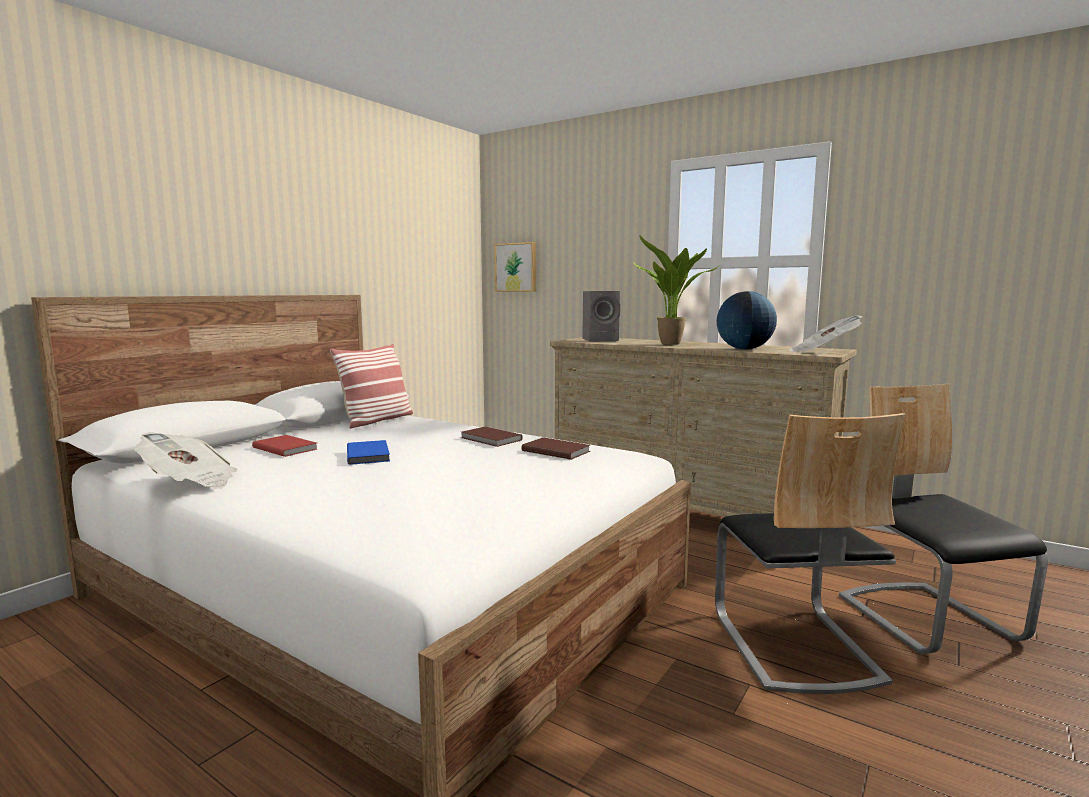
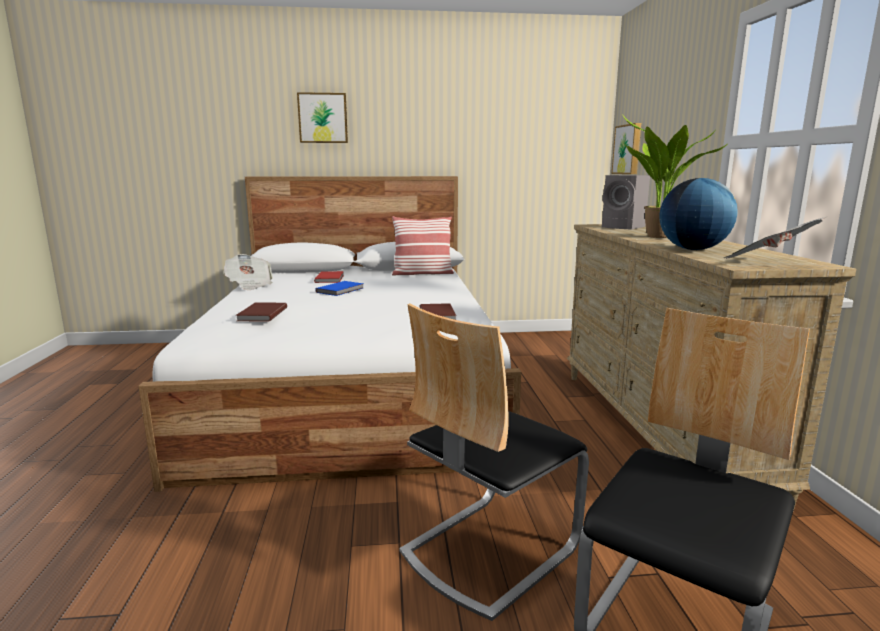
camera: 50 degrees right, 5 degrees up
brown book [461,427,523,447] -> brown book moved to [237,302,287,322]
none -> picture [297,92,348,143]

